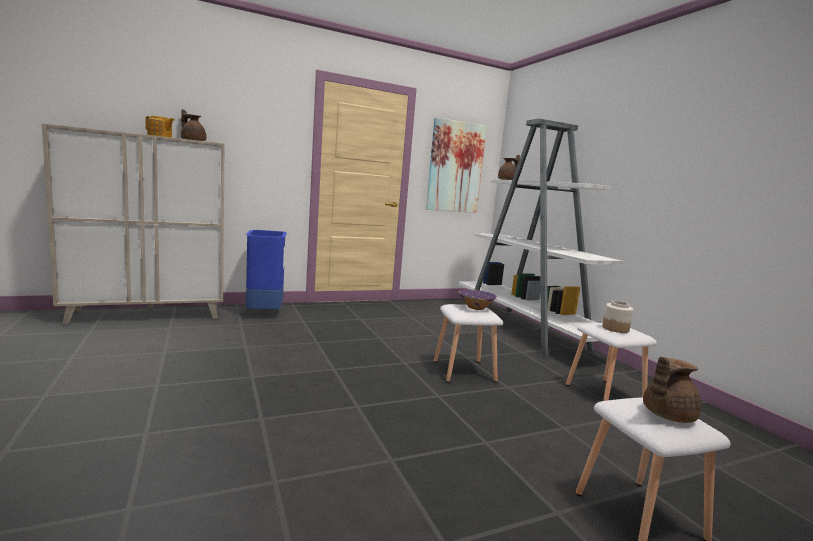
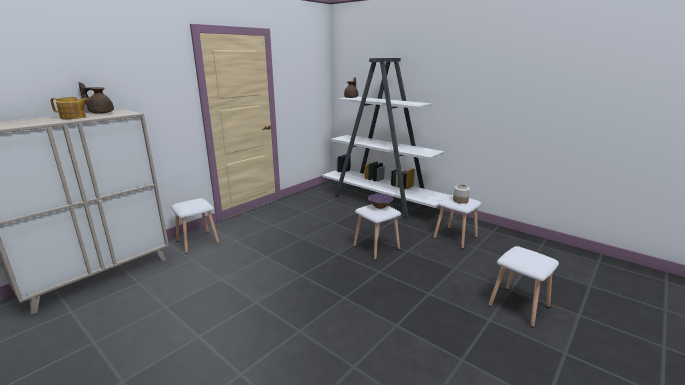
camera: 25 degrees left, 10 degrees up
blue trash can [246,230,287,309] -> white stool [171,198,219,254]
picture [426,118,487,213] -> none
brown teapot [643,357,701,423] -> none

